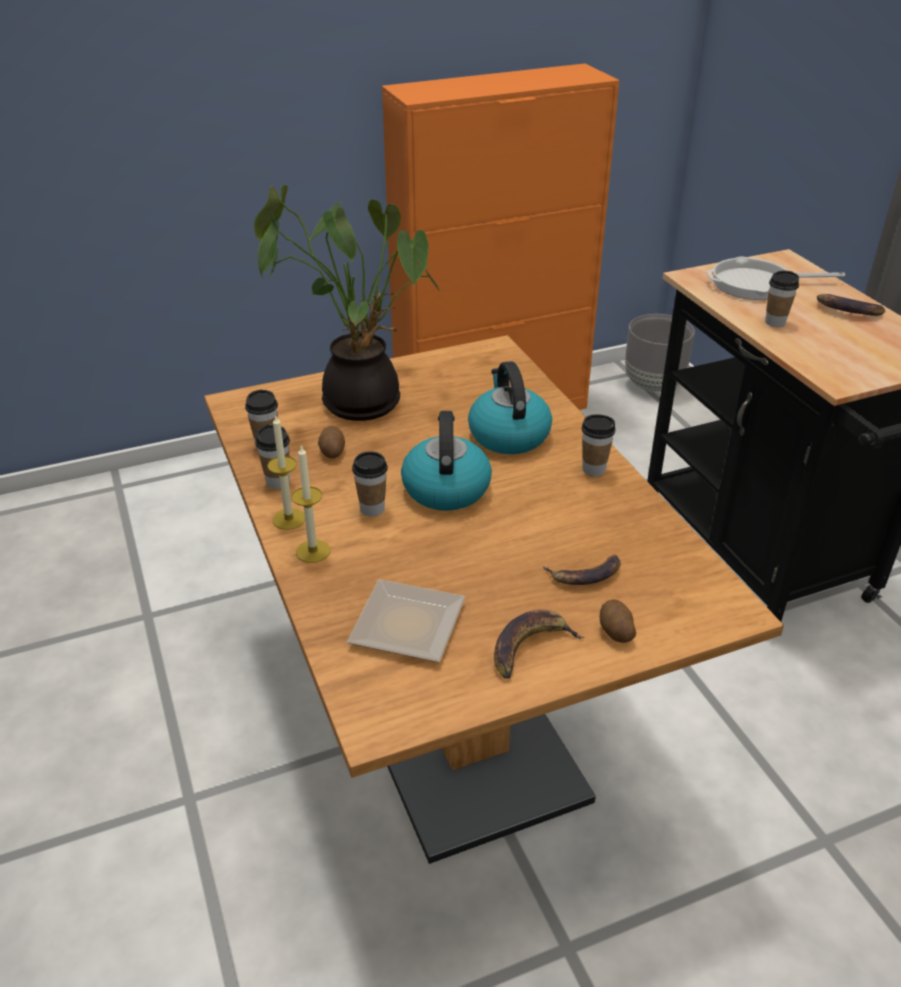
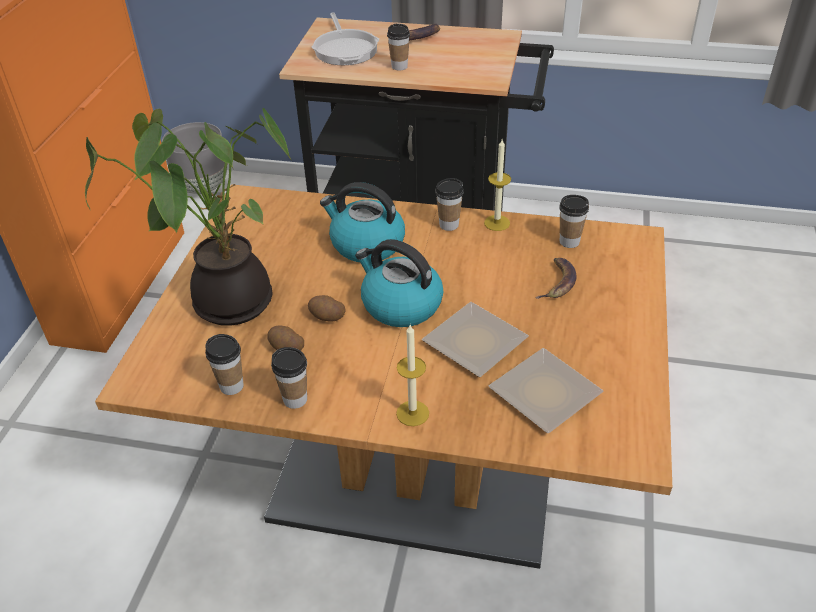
camera: 55 degrees left, 5 degrees up
candle [267,414,305,530] -> candle moved to [484,139,511,231]
cup [352,451,388,517] -> cup moved to [559,195,589,248]
banana [494,610,584,679] -> none
potato [600,599,636,643] -> potato moved to [308,295,346,322]
frying pan [707,256,845,300] -> frying pan turned 45 degrees counterclockwise [311,12,379,65]
none -> plate [422,302,529,377]

